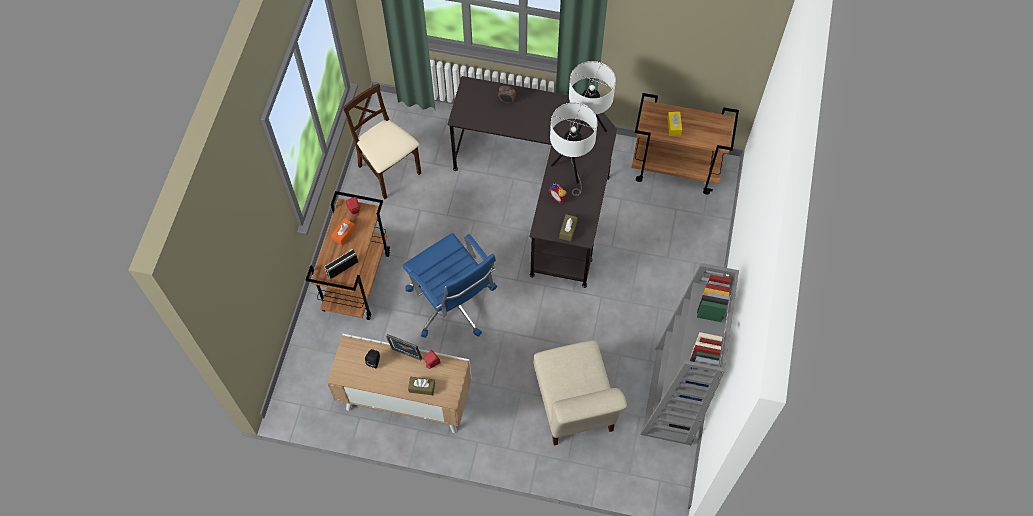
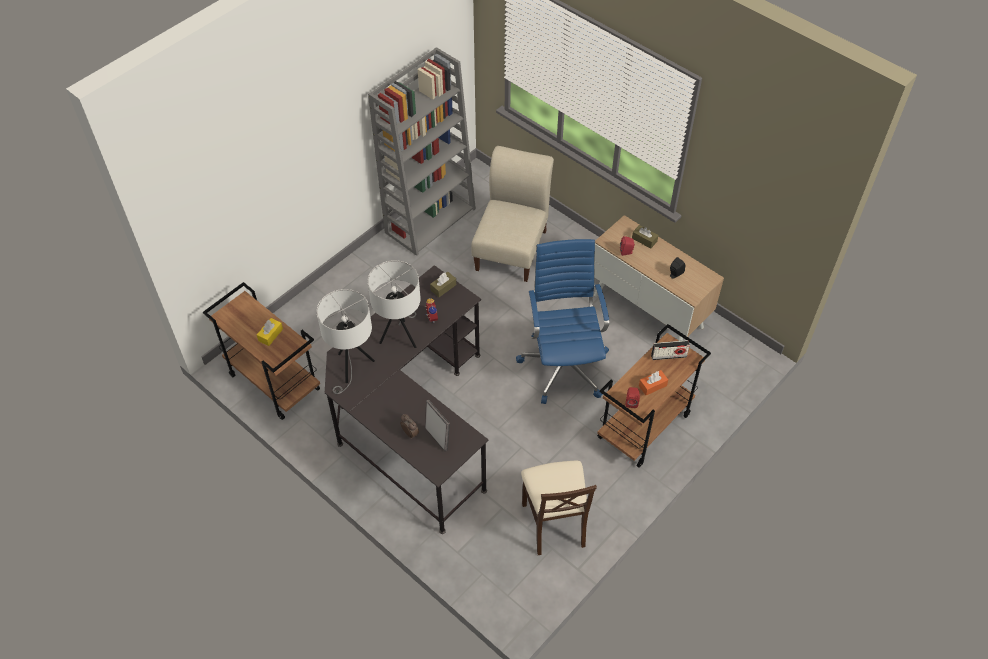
camera: 150 degrees left, 10 degrees down
picture frame [386,334,422,360] -> picture frame moved to [425,400,450,451]

